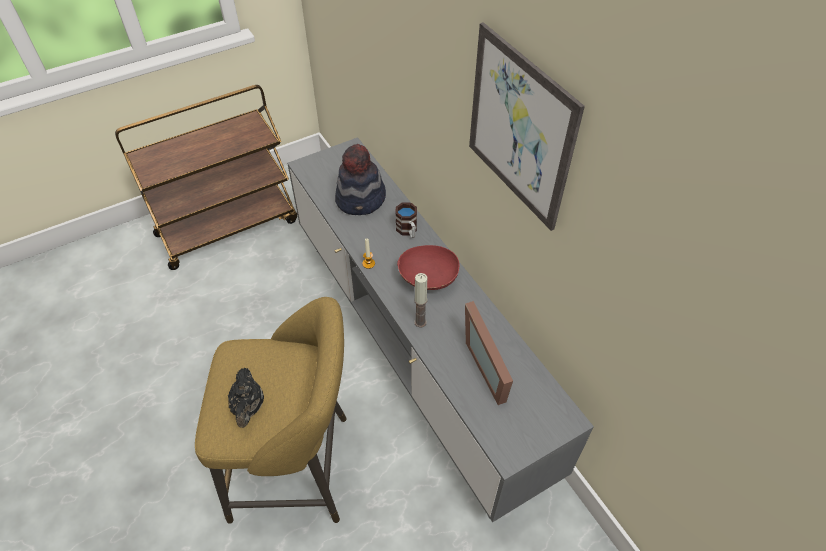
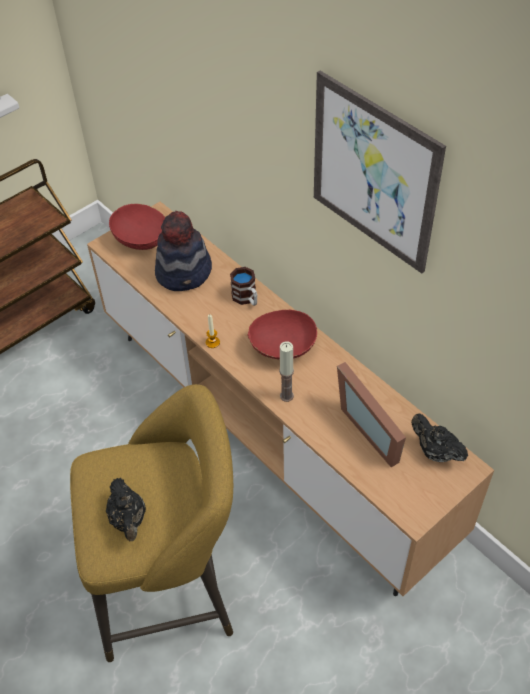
camera: 10 degrees left, 0 degrees up
grey tv stand [287,137,594,523] -> brown tv stand [87,201,494,596]
none -> red bowl [109,204,165,250]
none -> black teapot [411,413,468,462]

